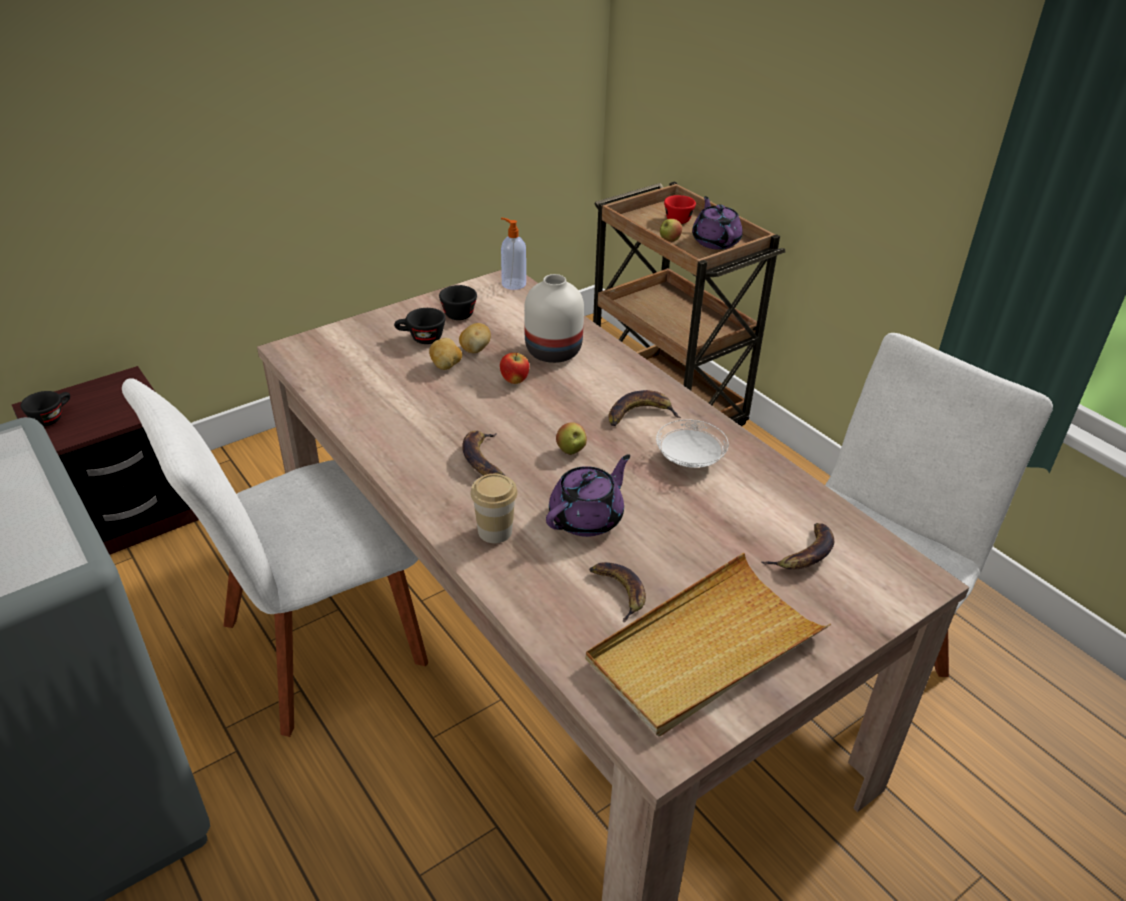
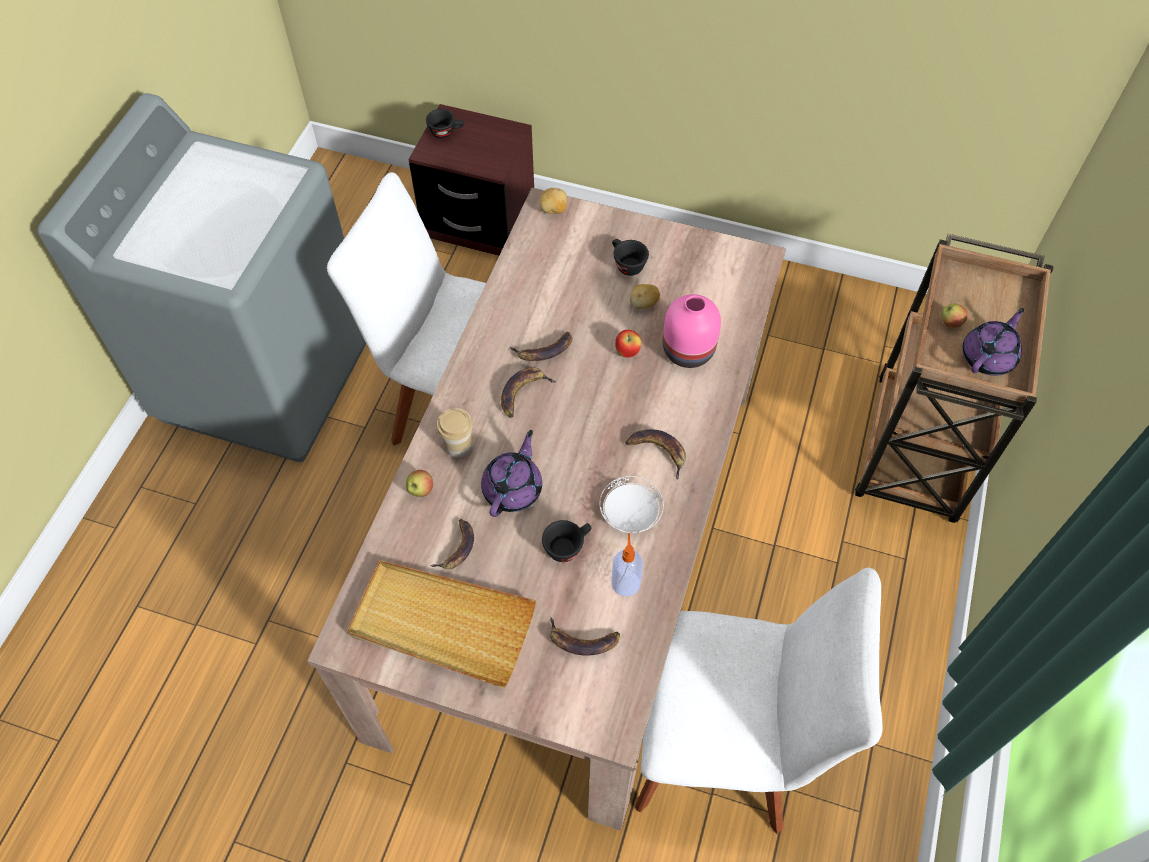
camera: 55 degrees right, 20 degrees up
potato [429,338,462,370] -> potato moved to [539,188,567,214]
black cup [439,285,477,320] -> black cup moved to [542,520,591,562]
soap dispenser [501,218,526,290] -> soap dispenser moved to [611,533,643,597]
white vase [524,274,584,363] -> pink vase [663,294,721,368]
purple teapot [546,454,630,537] -> purple teapot turned 75 degrees counterclockwise [481,430,542,517]
apple [556,422,587,455] -> apple moved to [406,470,433,497]
red cup [664,195,696,224] -> none
none -> banana [510,332,572,361]

